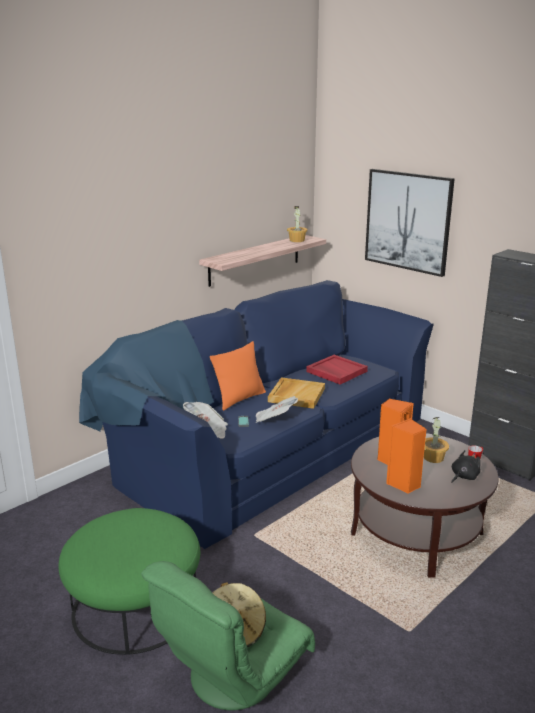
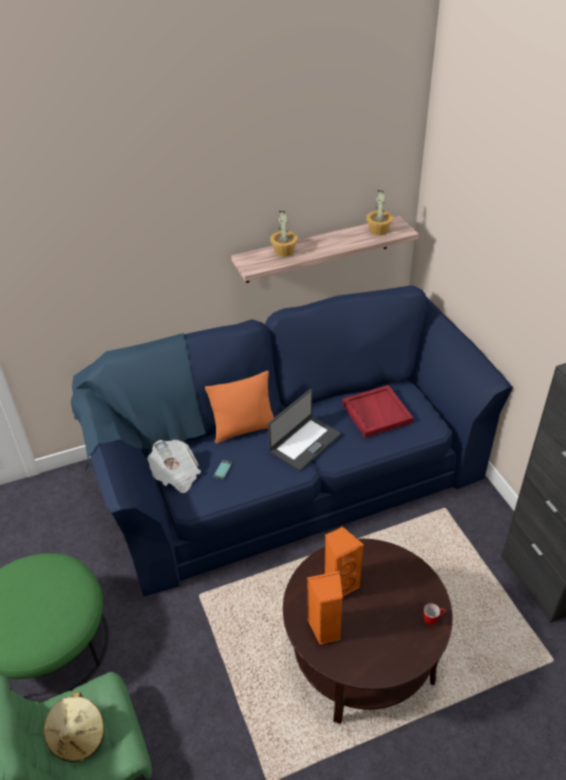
camera: 25 degrees right, 20 degrees up
newspaper [255,396,298,423] -> none
beige tray [268,377,325,409] -> laptop [268,389,341,471]
picture [365,169,455,277] -> none
potted plant [424,417,449,463] -> potted plant moved to [270,211,298,257]
black plush toy [451,450,480,483] -> none

